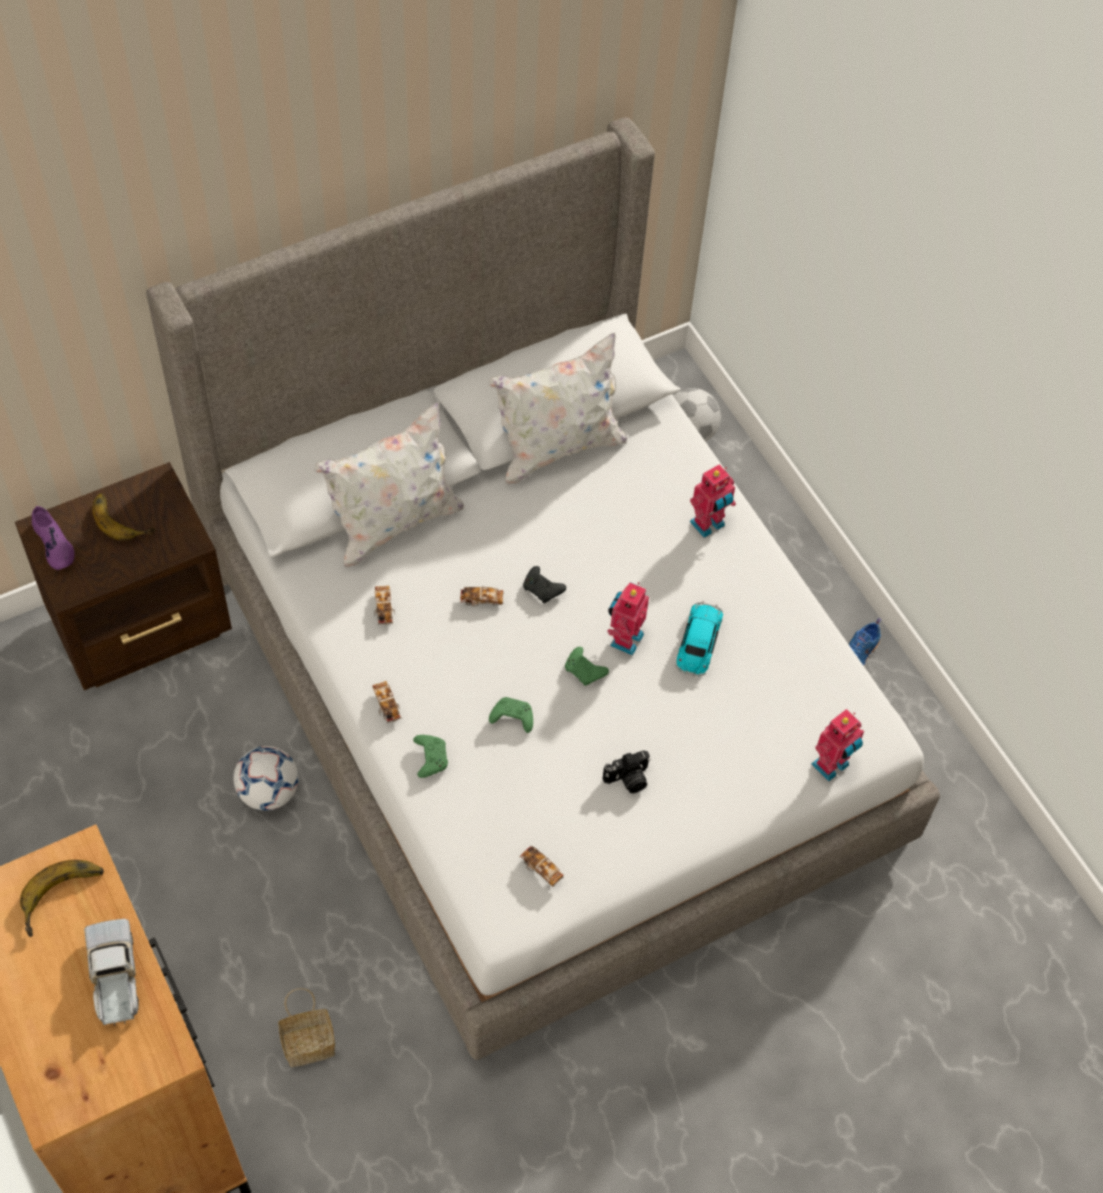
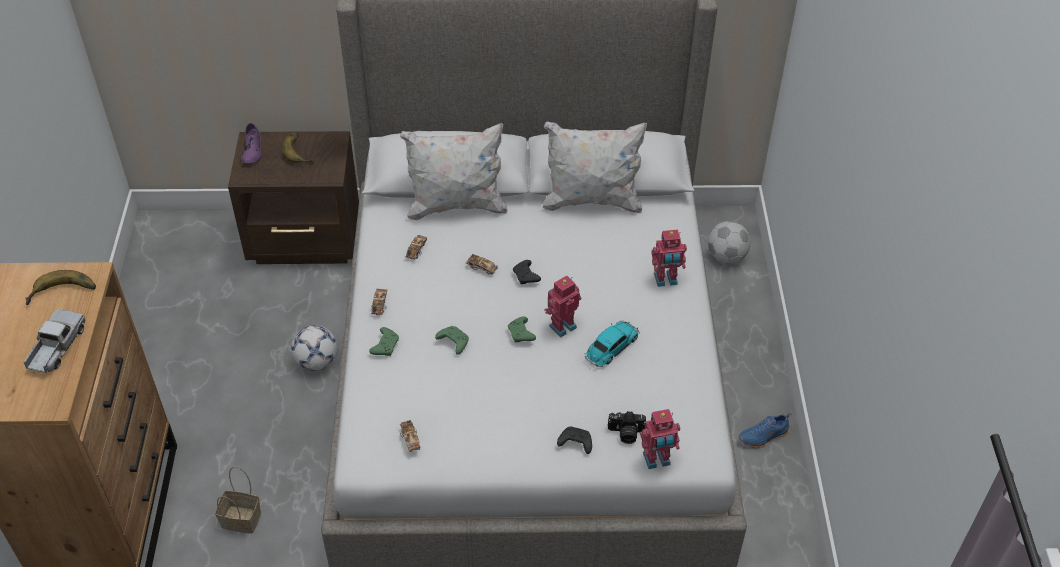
camera: 30 degrees right, 10 degrees down
camera [603,750,650,793] -> camera moved to [608,411,646,444]
none -> black game controller [557,427,592,454]

